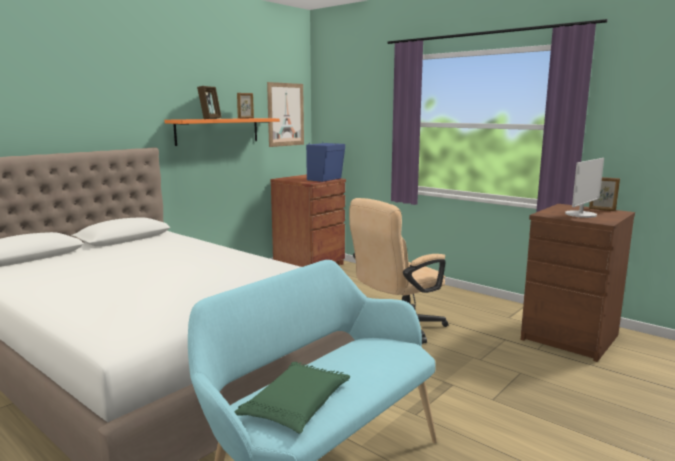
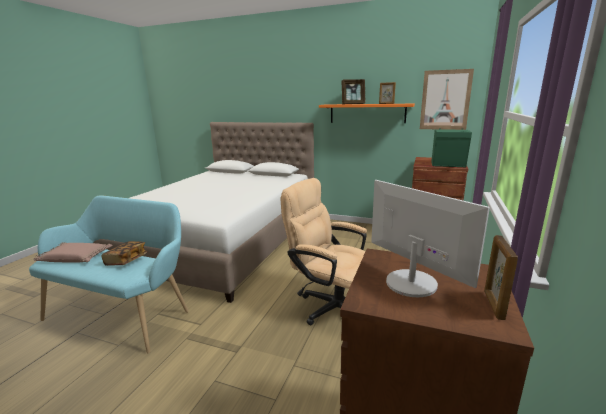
camera: 70 degrees right, 5 degrees up
green pillow [235,361,350,434] -> beige pillow [33,242,113,263]
blue speaker [306,142,345,182] -> green speaker [431,128,472,167]
monitor [565,158,604,218] -> monitor turned 150 degrees counterclockwise [371,180,490,297]
none -> book [101,241,147,266]

